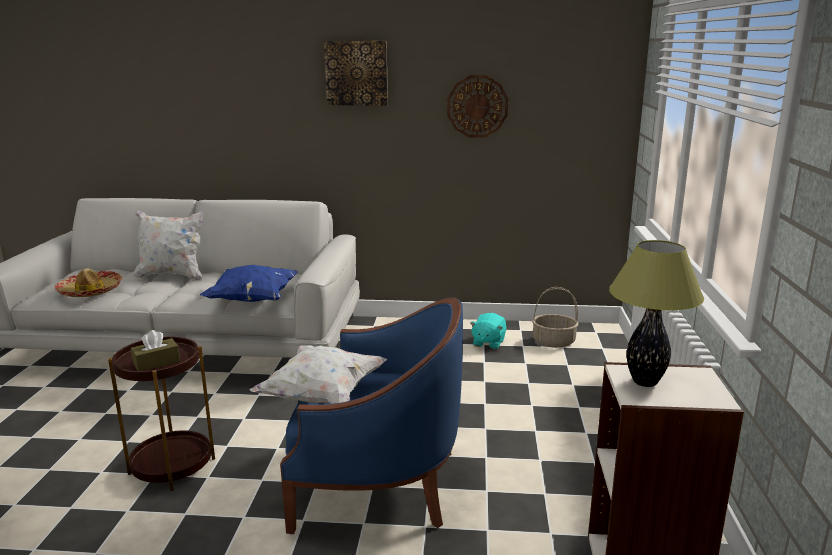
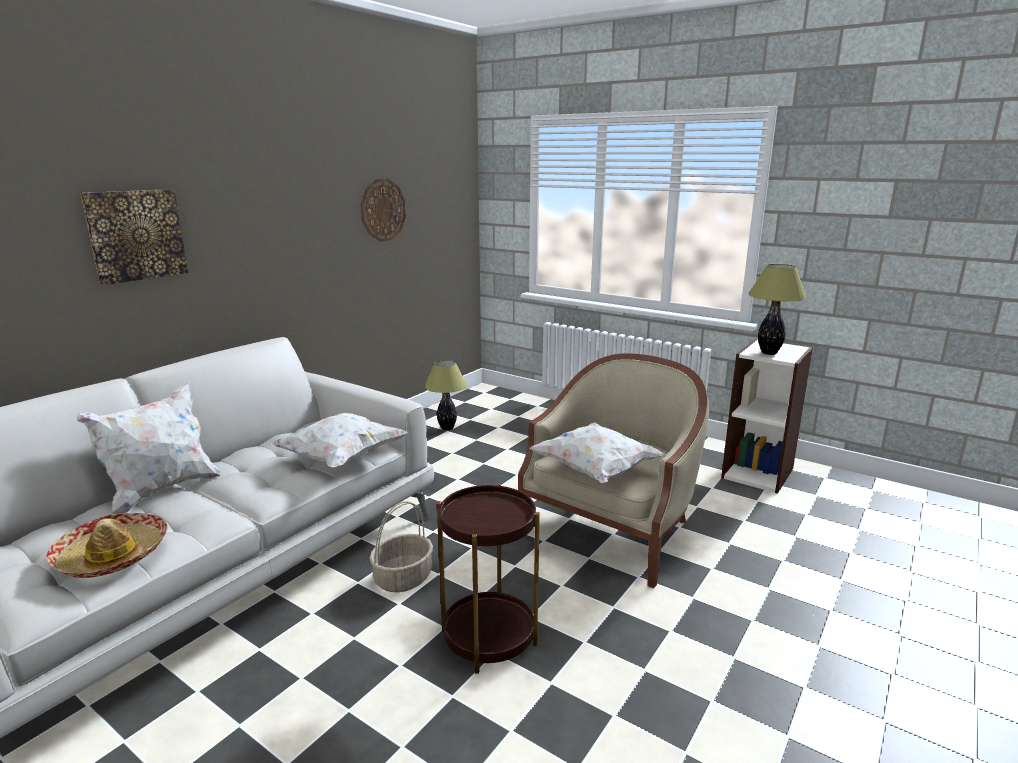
camera: 60 degrees left, 0 degrees up
brown tissue box [131,330,180,371] -> none
blue pillow [200,265,298,302] -> white pillow [271,413,408,468]
blue armchair [280,298,463,534] -> beige armchair [518,353,709,589]
picture [324,41,388,105] -> picture moved to [81,189,188,285]
turquoise plush toy [470,313,507,349] -> table lamp [424,360,467,431]
basket [532,287,579,348] -> basket moved to [369,501,433,592]

